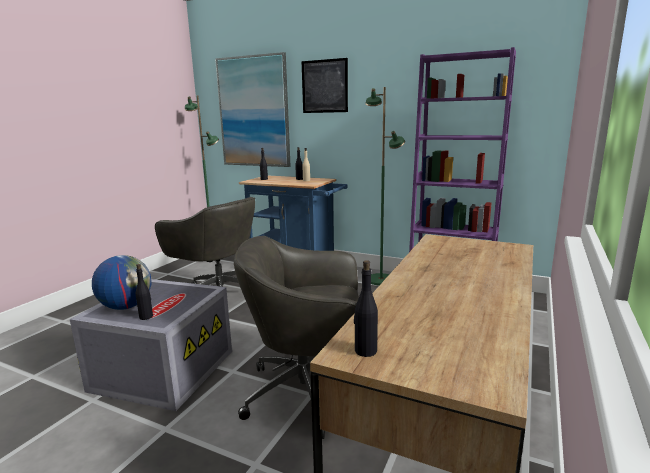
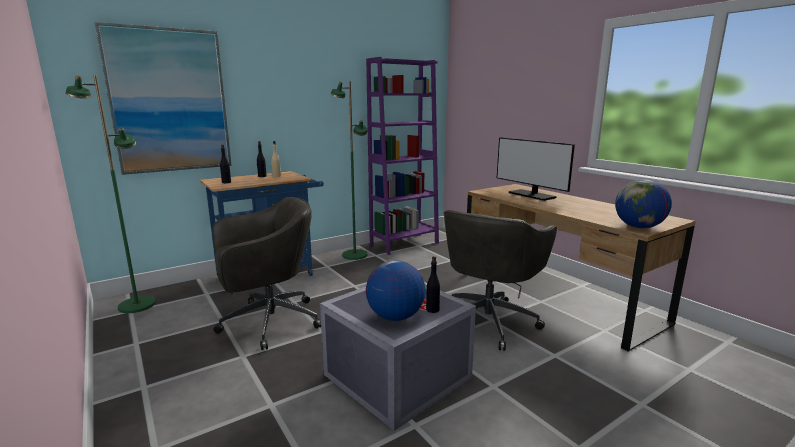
camera: 60 degrees left, 0 degrees up
picture [302,58,348,113] -> none
black bottle [354,260,378,357] -> globe [615,179,672,229]
none -> monitor [497,137,575,201]

